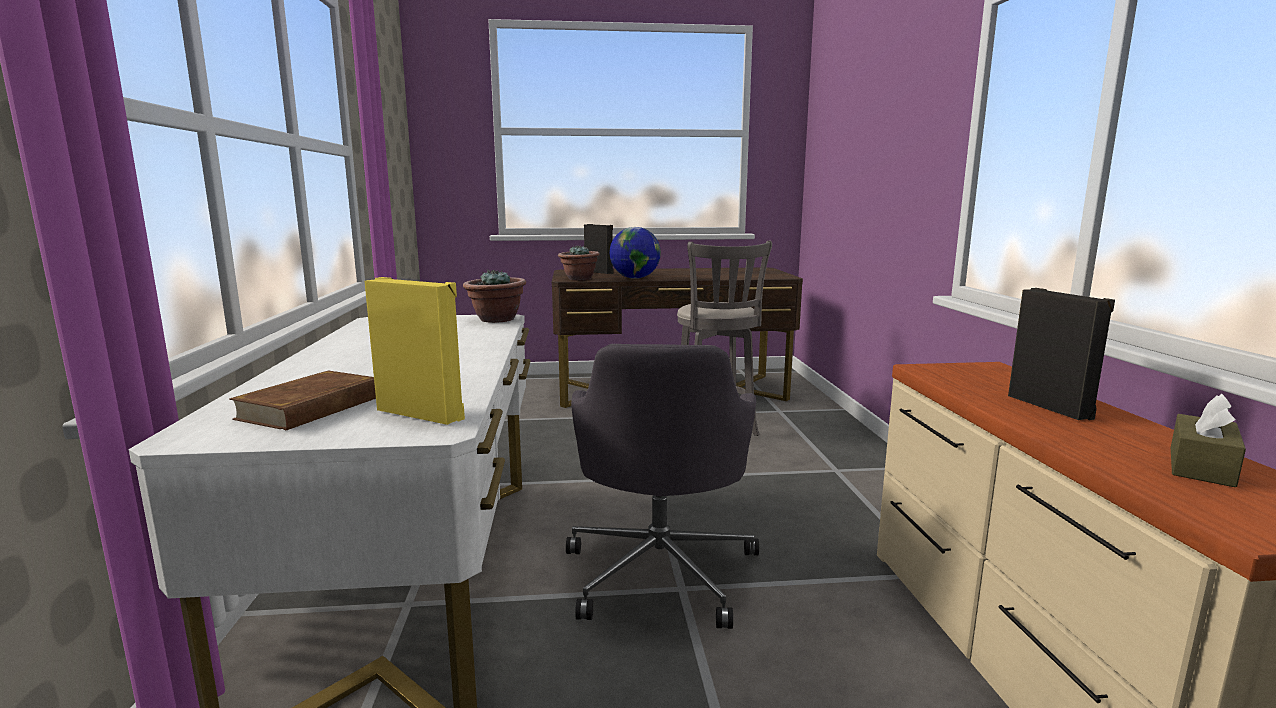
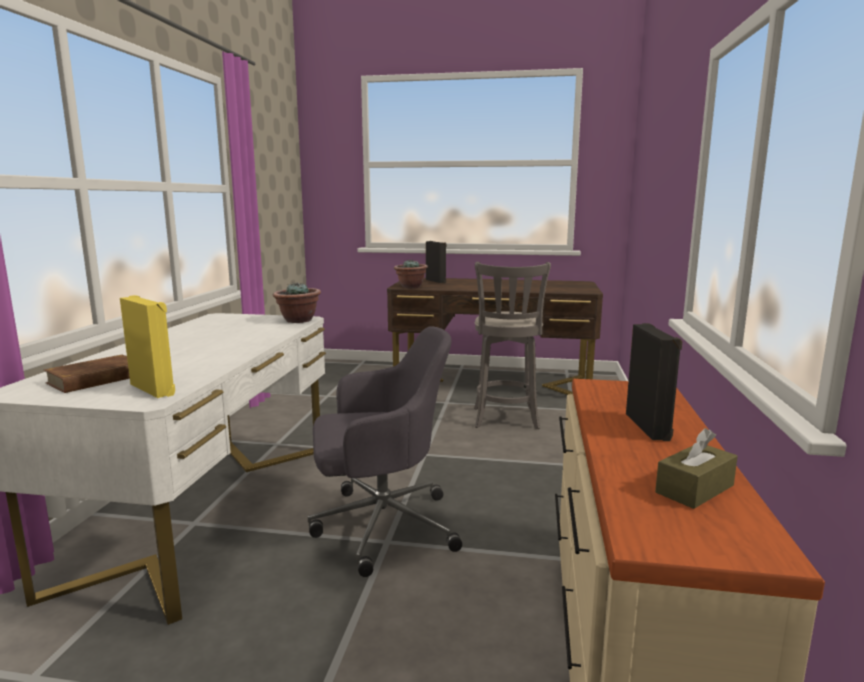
camera: 15 degrees right, 0 degrees up
grey office chair [566,344,759,629] -> grey office chair turned 120 degrees counterclockwise [308,326,462,577]
globe [609,227,661,279] -> none

